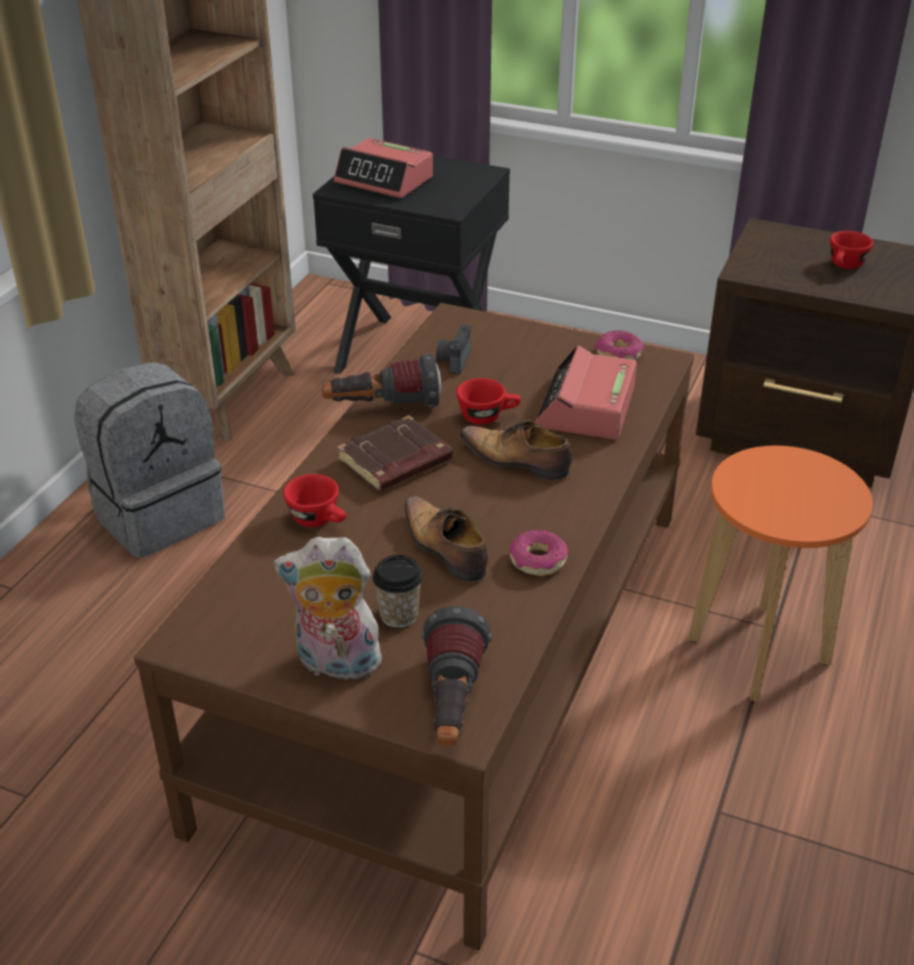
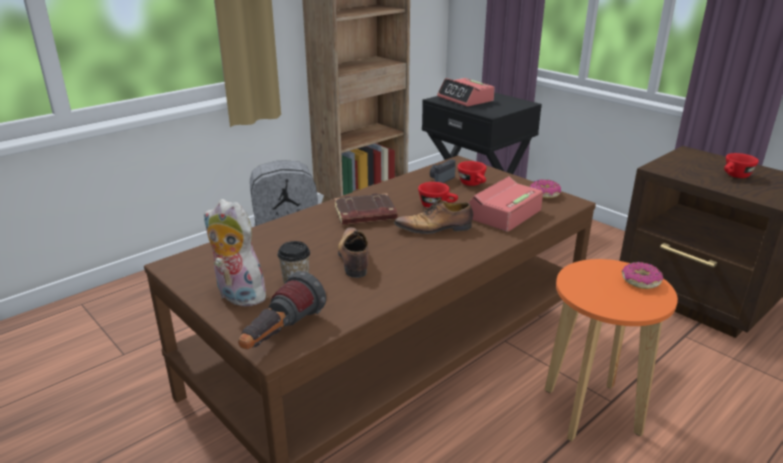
camera: 25 degrees right, 10 degrees down
red cup [283,474,347,527] -> red cup moved to [458,161,487,186]
flashlight [322,354,441,408] -> none
shoe [460,420,572,480] -> shoe turned 60 degrees counterclockwise [394,199,473,234]
donut [508,530,569,576] -> donut moved to [621,262,663,289]

